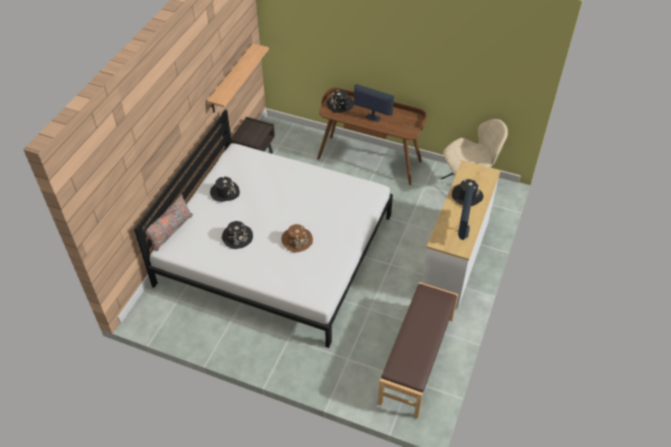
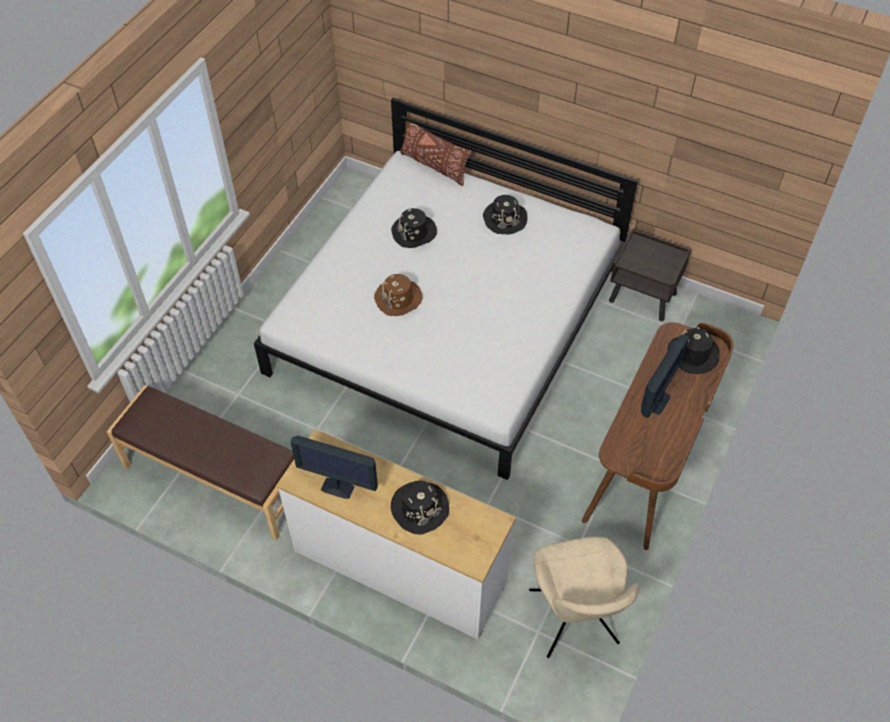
camera: 95 degrees right, 5 degrees up
grey pillow [146,194,193,251] -> brown pillow [400,121,471,186]
shelf [207,43,269,113] -> none

